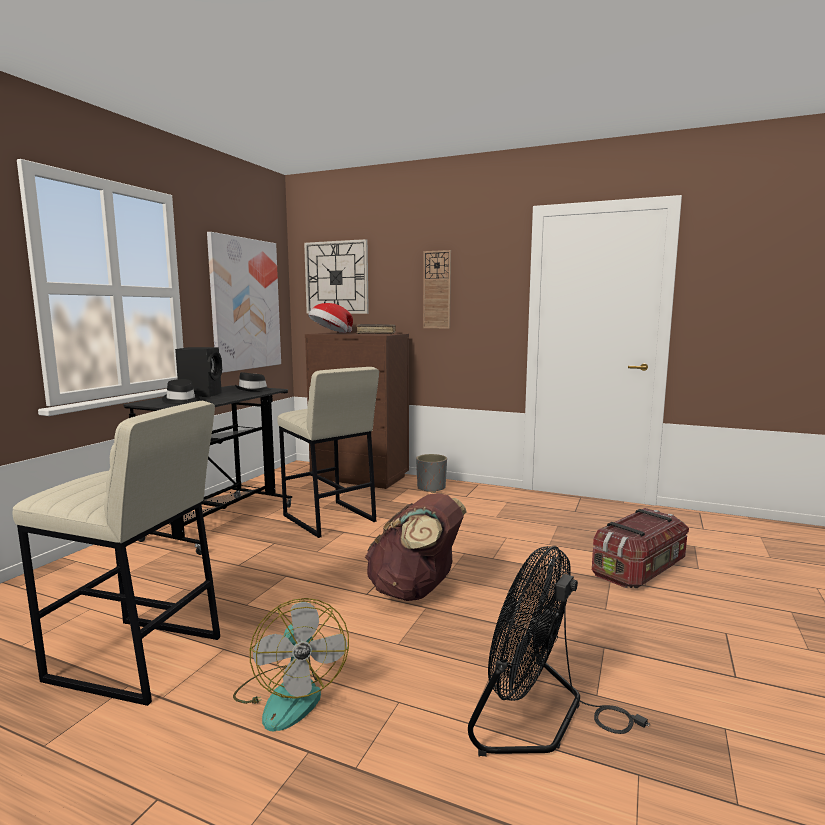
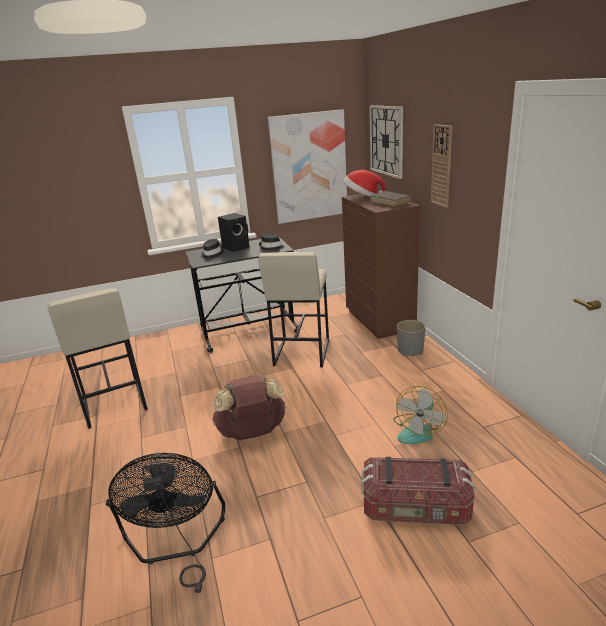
camera: 50 degrees right, 15 degrees up
fan [233,598,349,732] -> fan moved to [393,386,448,444]

